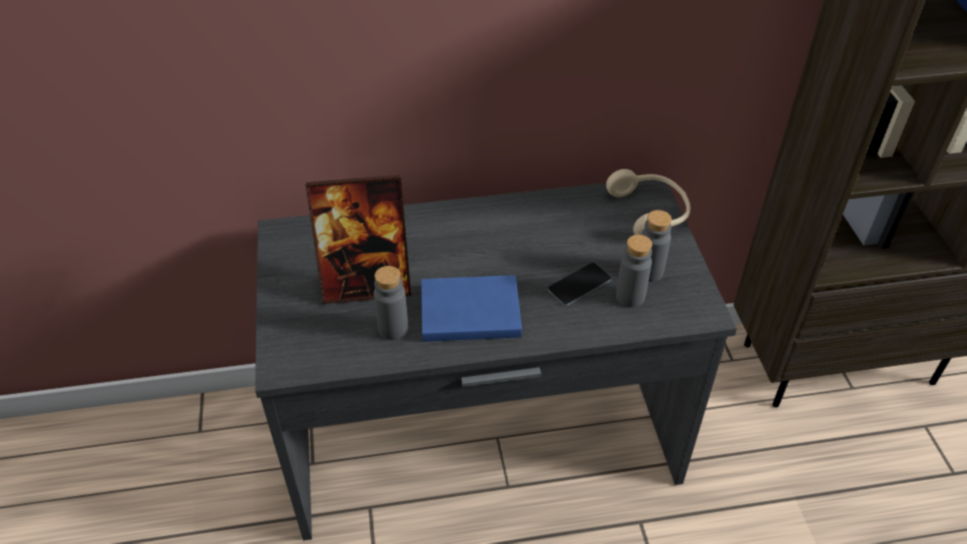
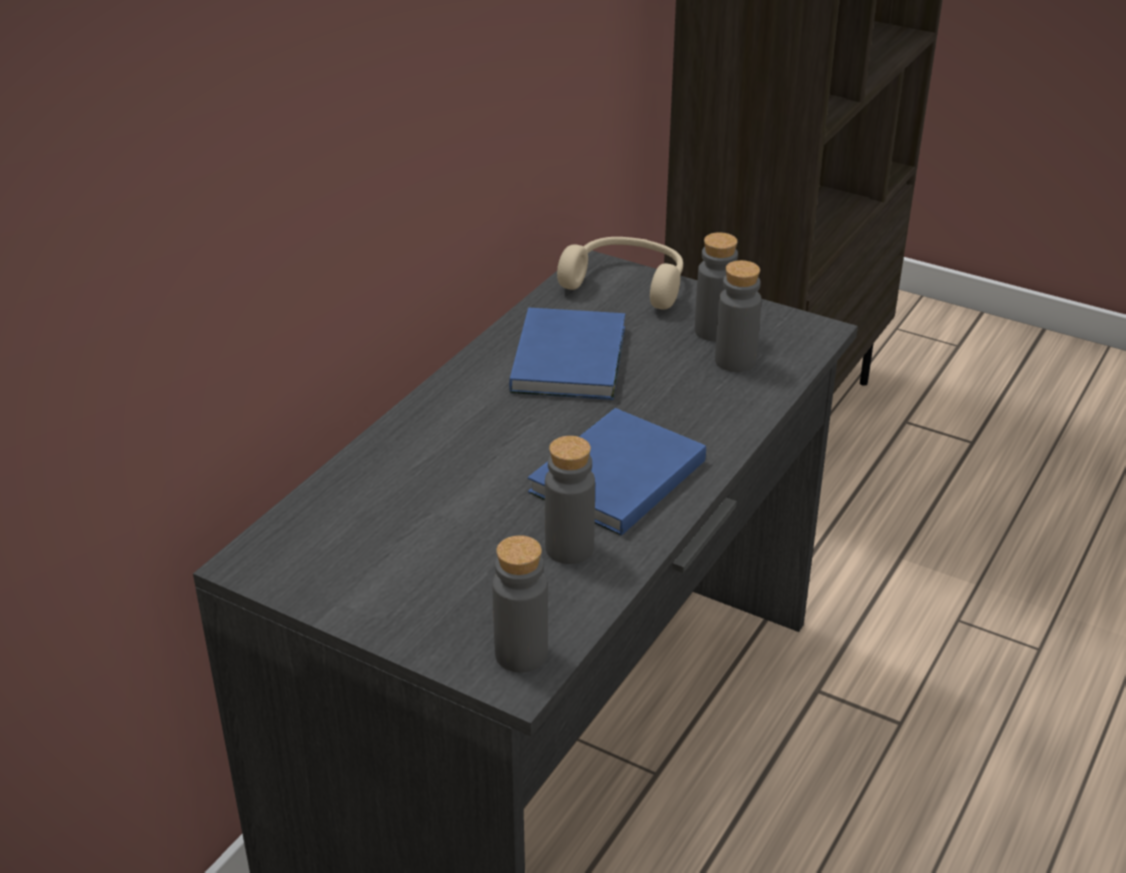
camera: 50 degrees left, 10 degrees down
picture frame [306,175,411,304] -> none
phone [548,263,611,306] -> none
none -> grey bottle [492,535,548,673]
none -> blue book [509,308,625,400]

